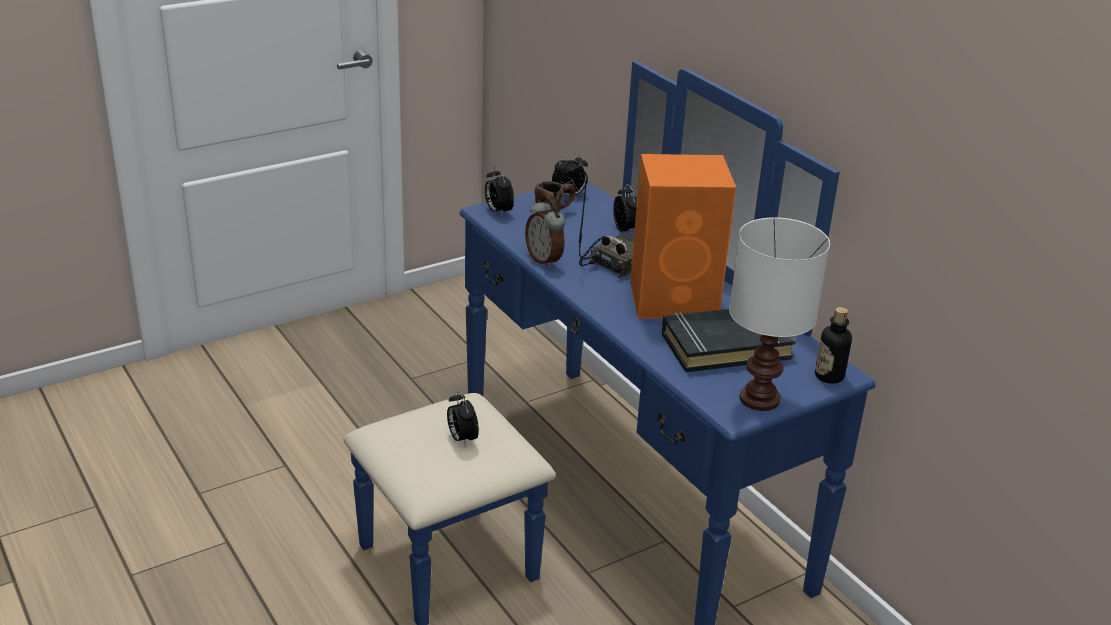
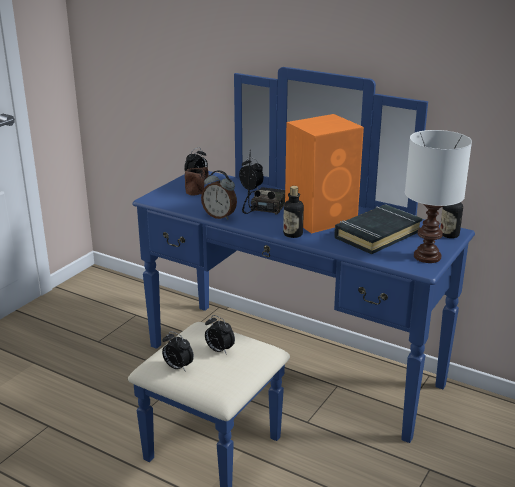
camera: 25 degrees left, 5 degrees down
alarm clock [485,166,514,217] -> alarm clock moved to [162,331,194,372]
none -> bottle [283,186,304,238]

